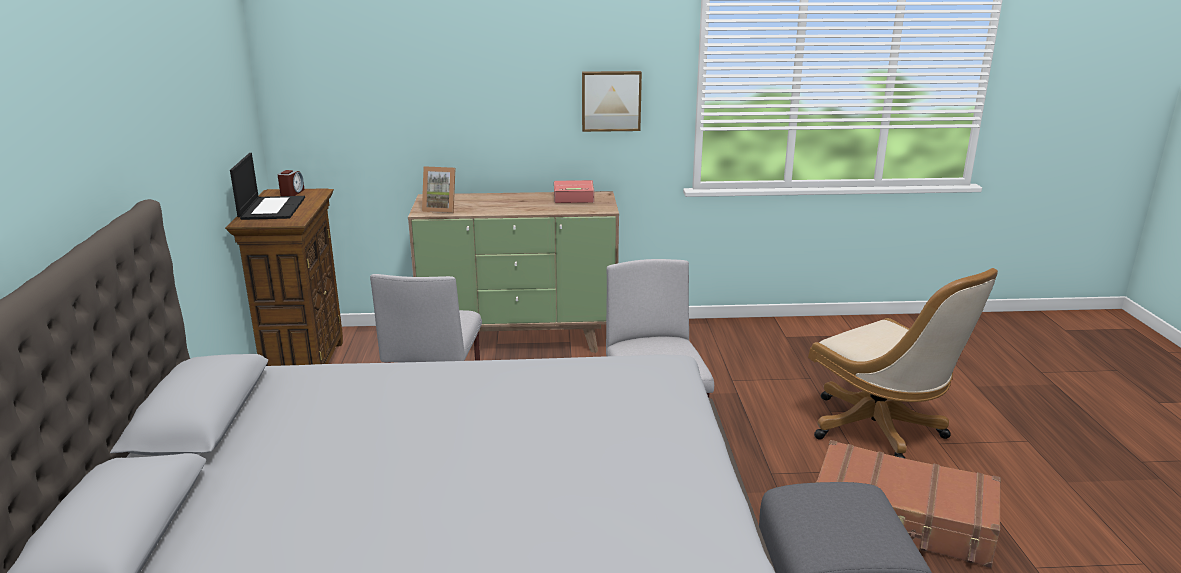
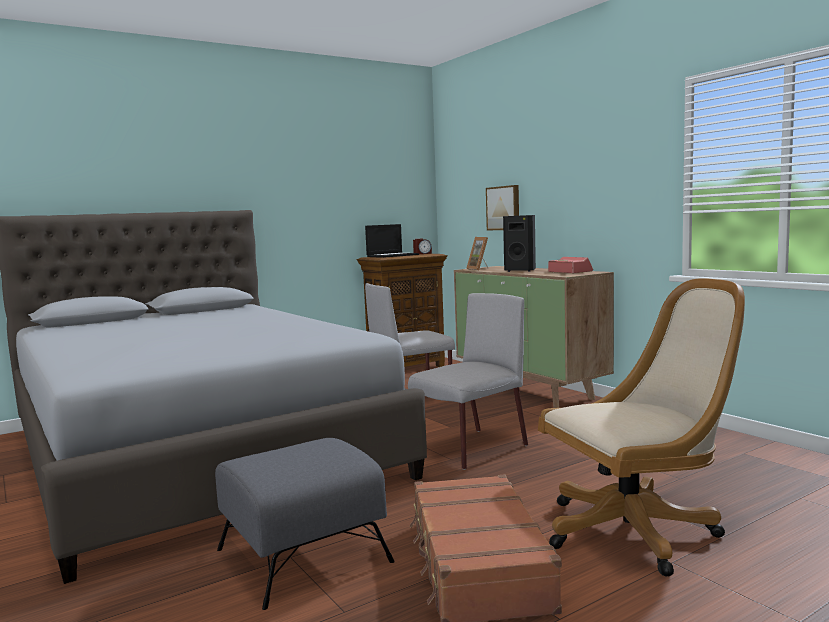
camera: 60 degrees right, 15 degrees down
picture [582,71,642,132] -> picture moved to [486,185,519,230]
office chair [808,268,998,459] -> office chair turned 135 degrees counterclockwise [538,278,745,577]
none -> black speaker [503,215,536,272]

